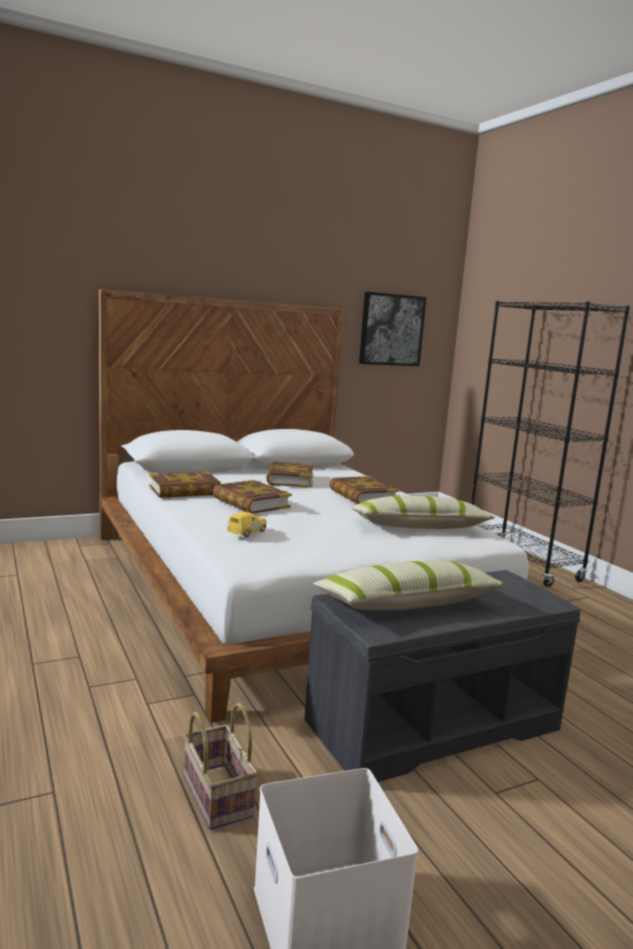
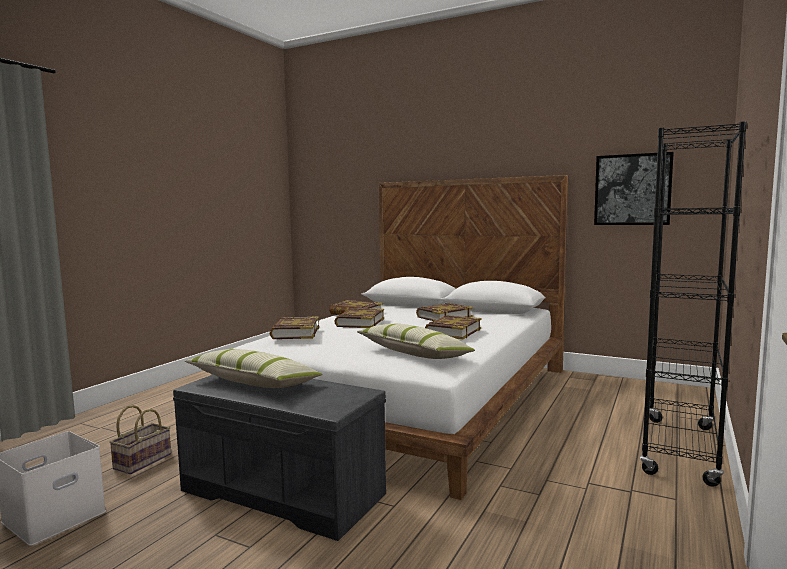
camera: 55 degrees right, 5 degrees down
yellow toy car [227,510,267,537] -> book [270,316,319,339]

